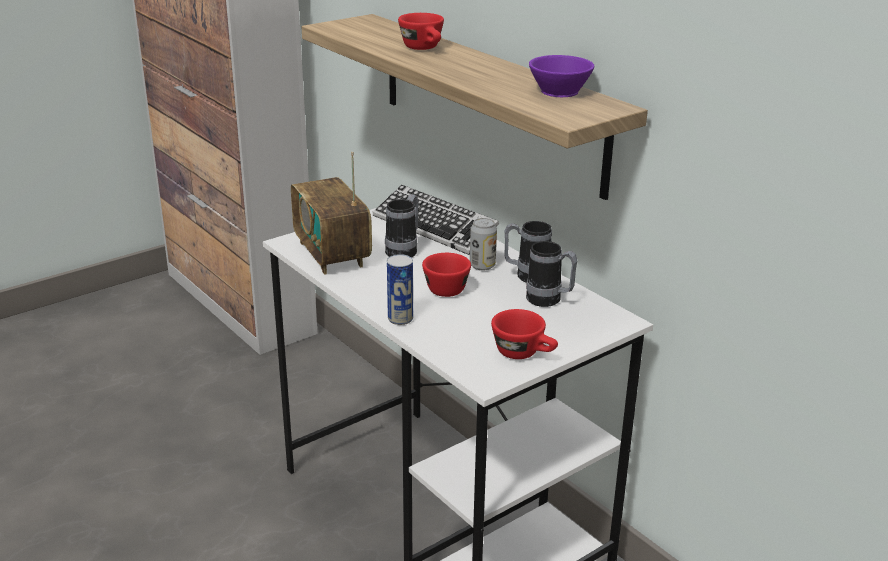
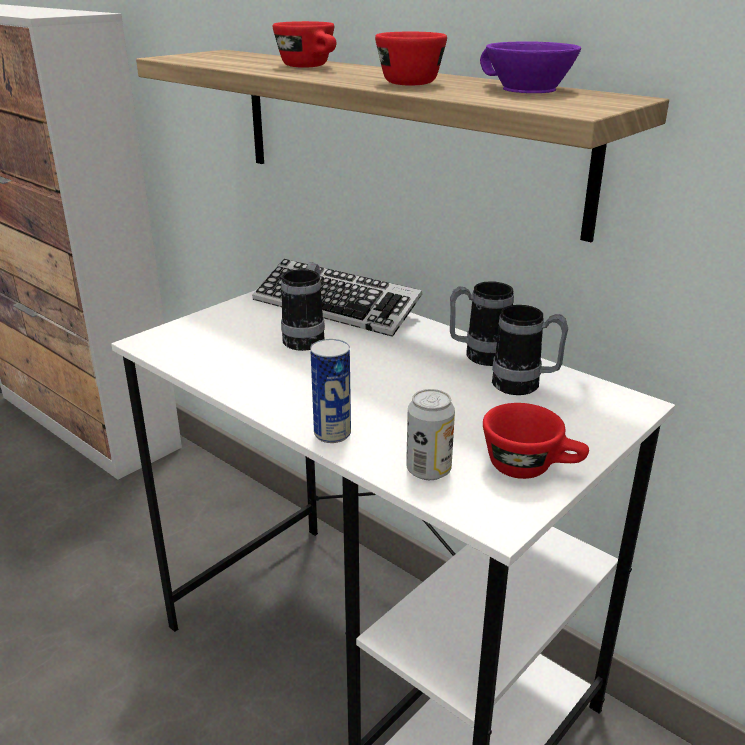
camera: 10 degrees left, 0 degrees up
radio [291,152,372,275] -> none
red cup [422,253,471,297] -> red cup moved to [375,32,447,85]
can [470,218,497,270] -> can moved to [406,389,455,480]

